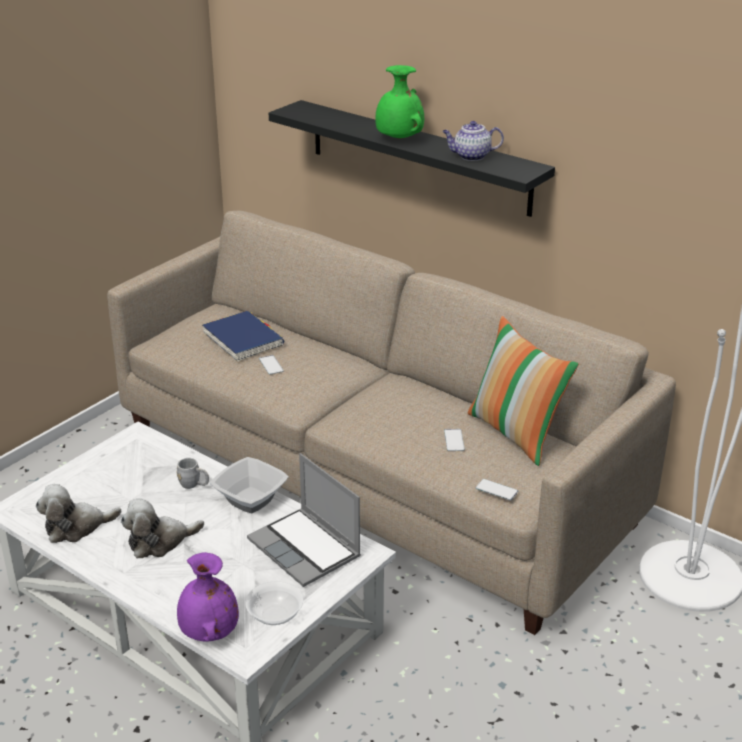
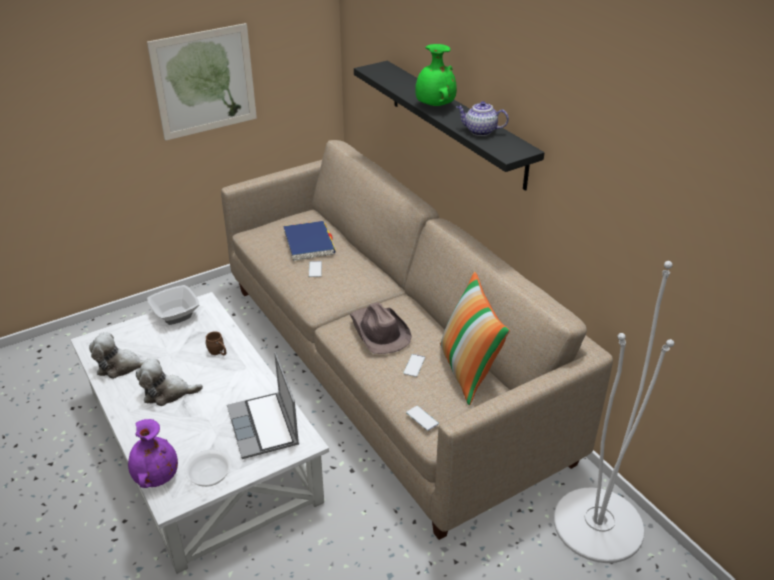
camera: 20 degrees right, 5 degrees up
grey mug [177,458,209,489] -> brown mug [205,332,226,355]
bowl [210,457,289,513] -> bowl moved to [147,285,200,325]
none -> picture [147,23,257,141]
none -> brown hat [350,302,412,354]

